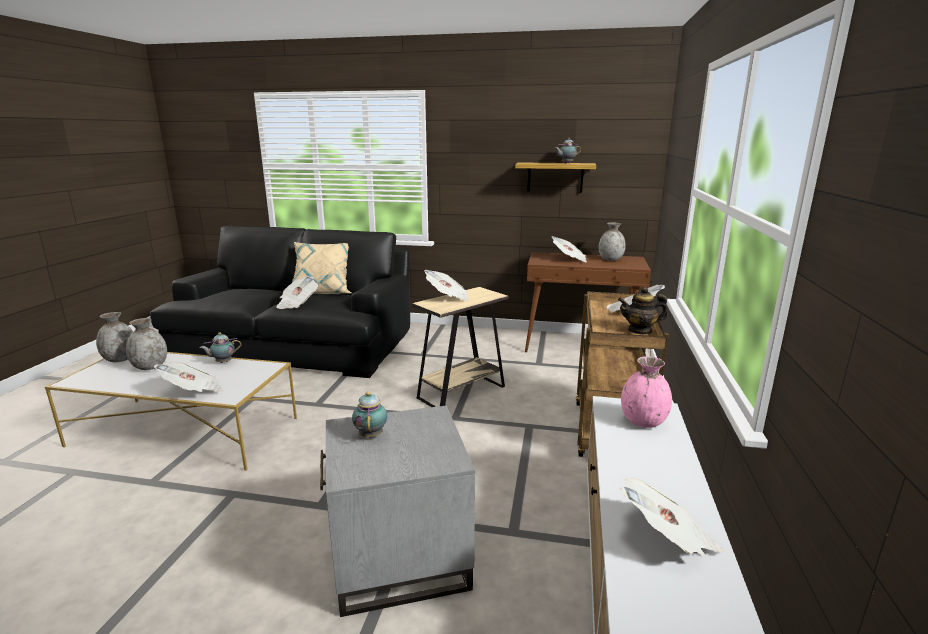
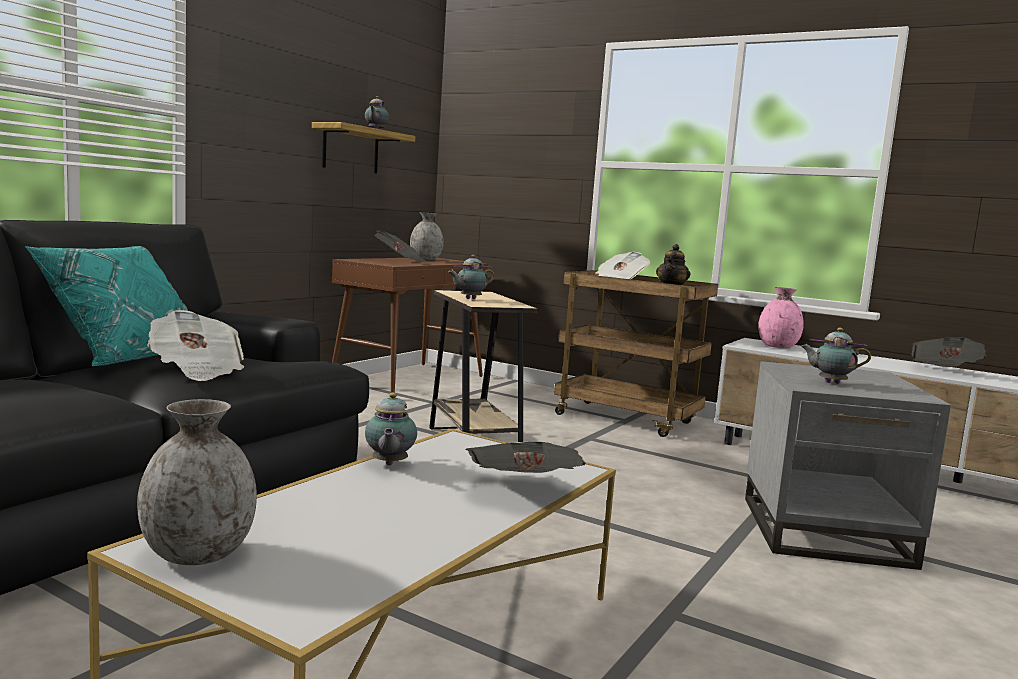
camera: 70 degrees left, 10 degrees down
grey vase [126,318,167,370] -> none
beige pillow [292,242,351,294] -> turquoise pillow [25,246,188,366]
newspaper [424,270,469,301] -> teapot [448,255,494,299]

